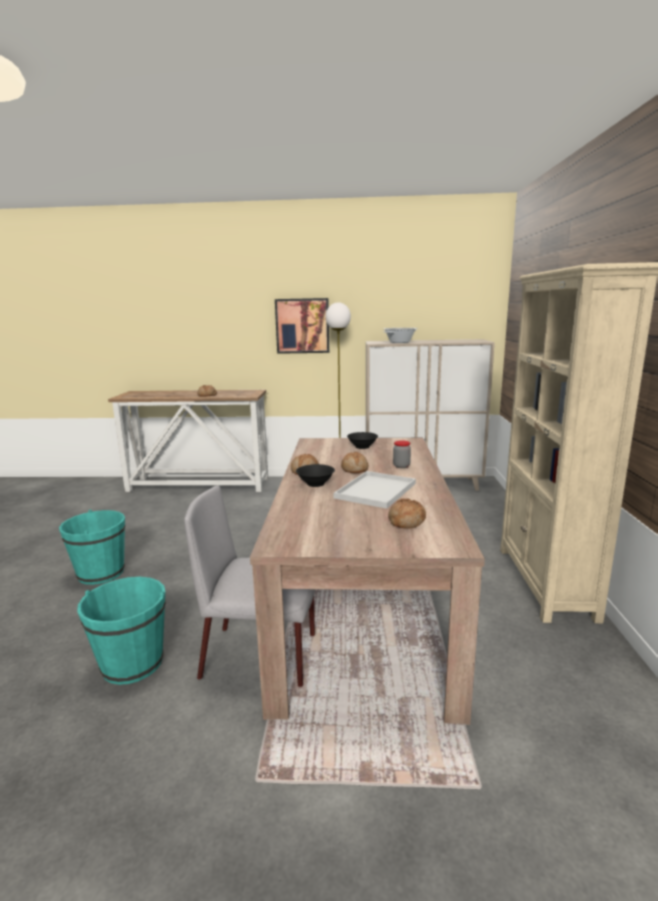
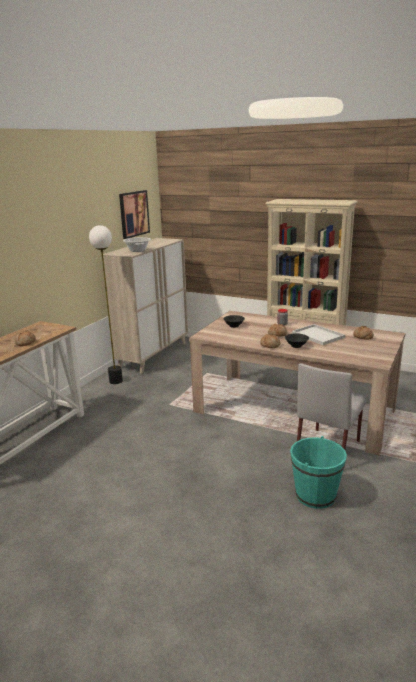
camera: 65 degrees left, 5 degrees up
turquoise bucket [59,509,125,585] -> none
picture [275,298,329,354] -> picture moved to [119,190,150,239]

